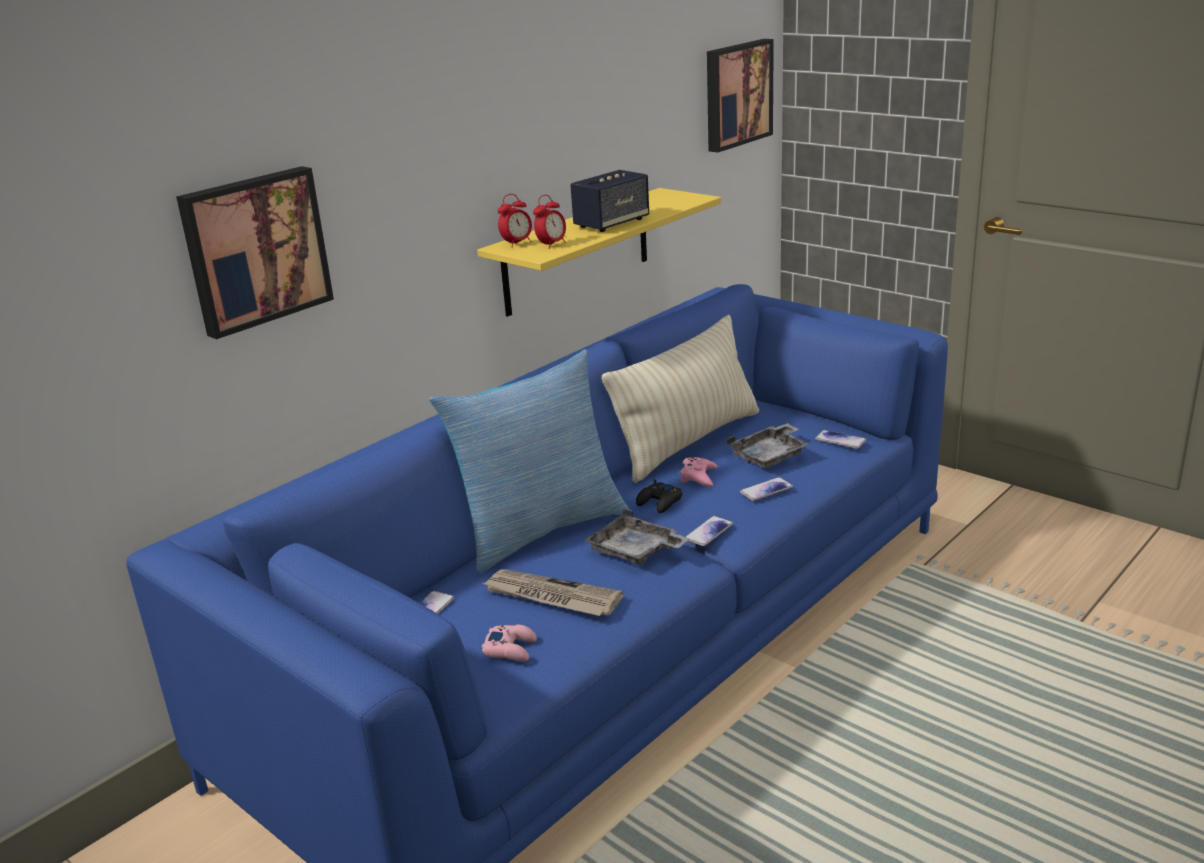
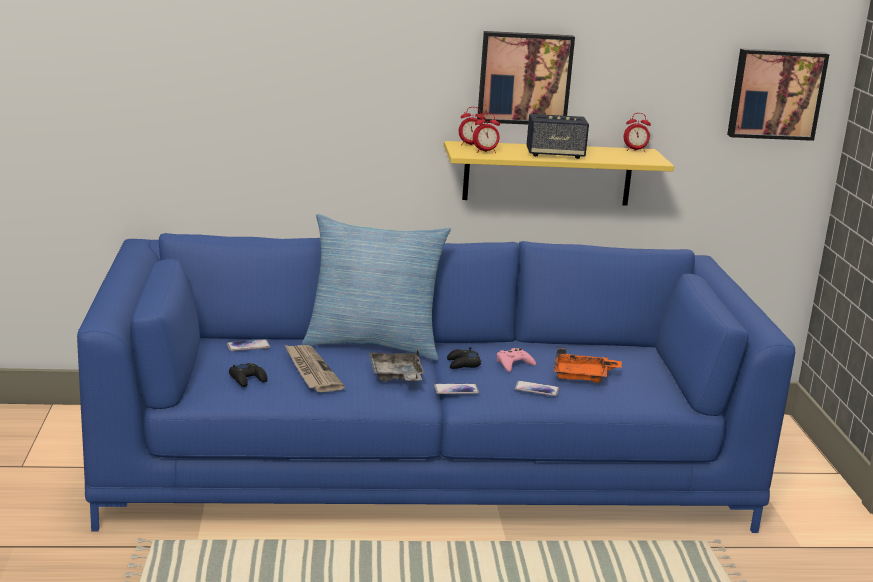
camera: 40 degrees right, 5 degrees down
picture [176,166,334,339] -> picture moved to [477,31,575,125]
pink game controller [481,625,537,662] -> black game controller [229,363,267,387]
beige pillow [602,315,759,483] -> none
grey tray [727,423,810,468] -> orange tray [553,348,622,383]
phone [815,430,866,449] -> none
none -> alarm clock [624,113,651,152]

